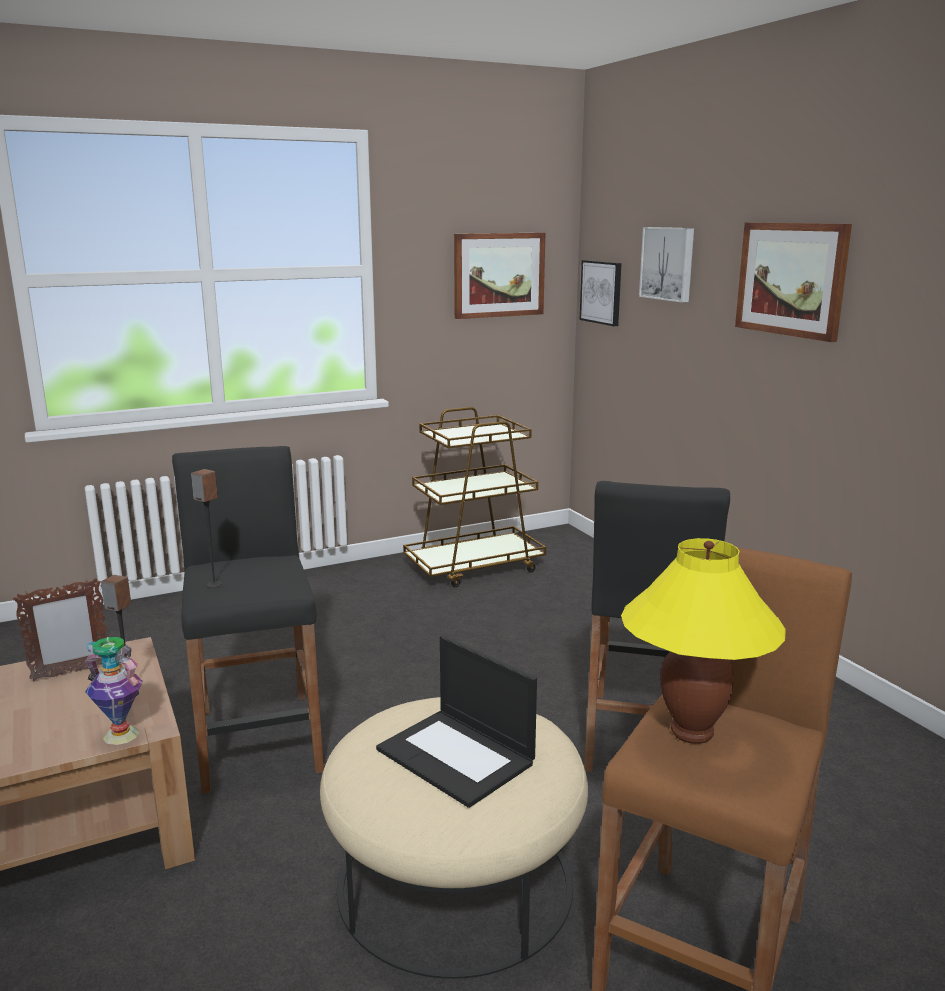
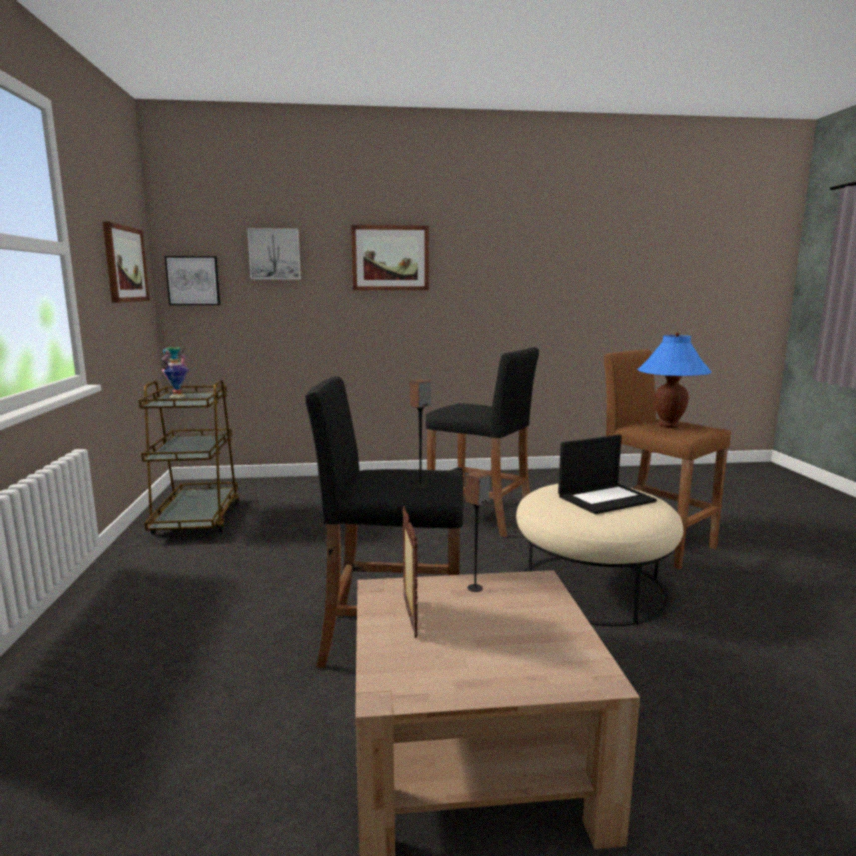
camera: 70 degrees left, 5 degrees down
vase [85,637,143,745] -> vase moved to [162,347,189,398]
yellow table lamp [621,538,786,744] -> blue table lamp [637,332,712,428]

